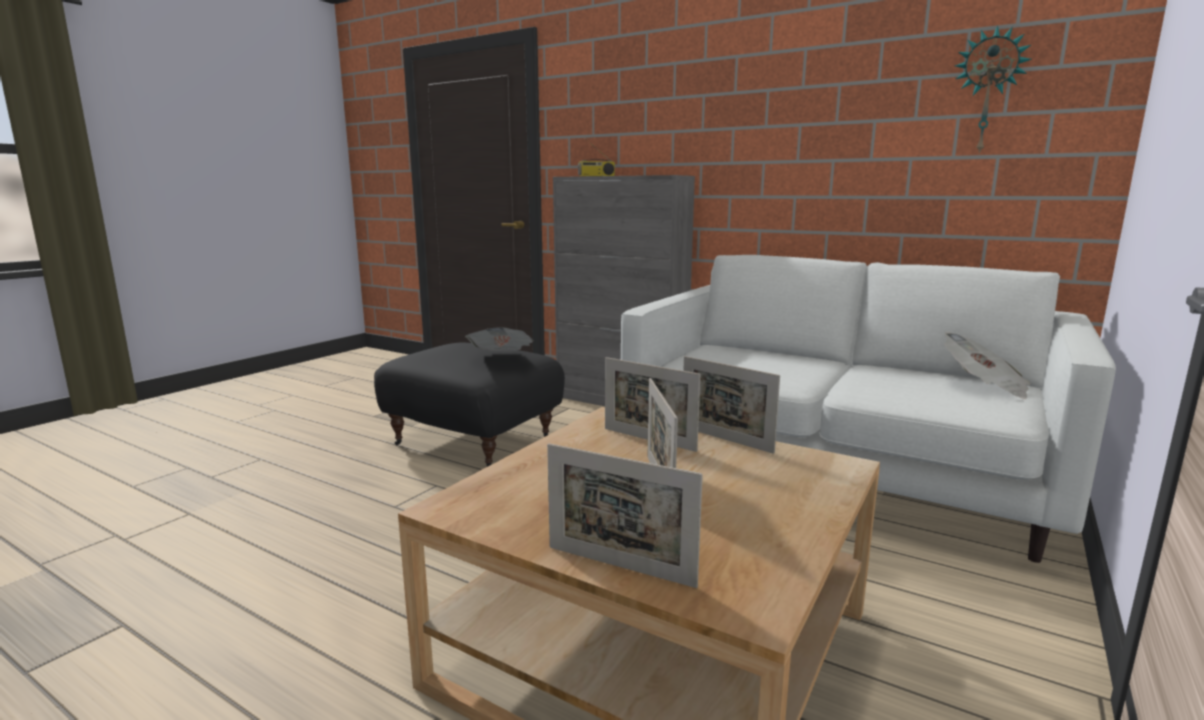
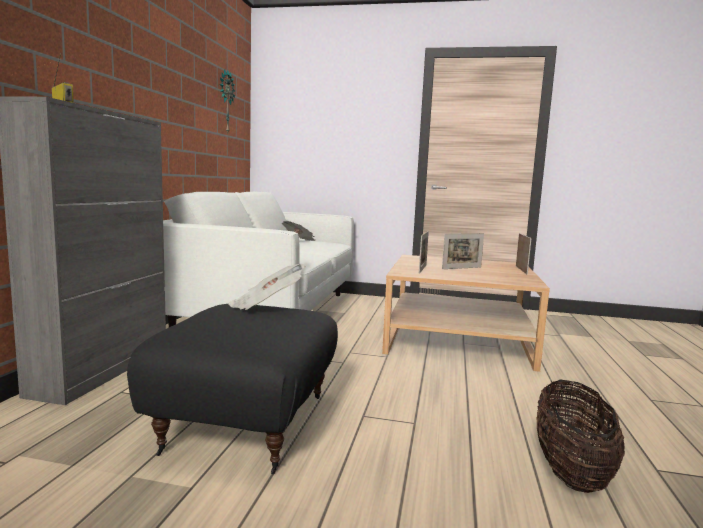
camera: 110 degrees left, 5 degrees down
picture frame [683,356,780,454] -> none
none -> basket [536,379,625,493]

